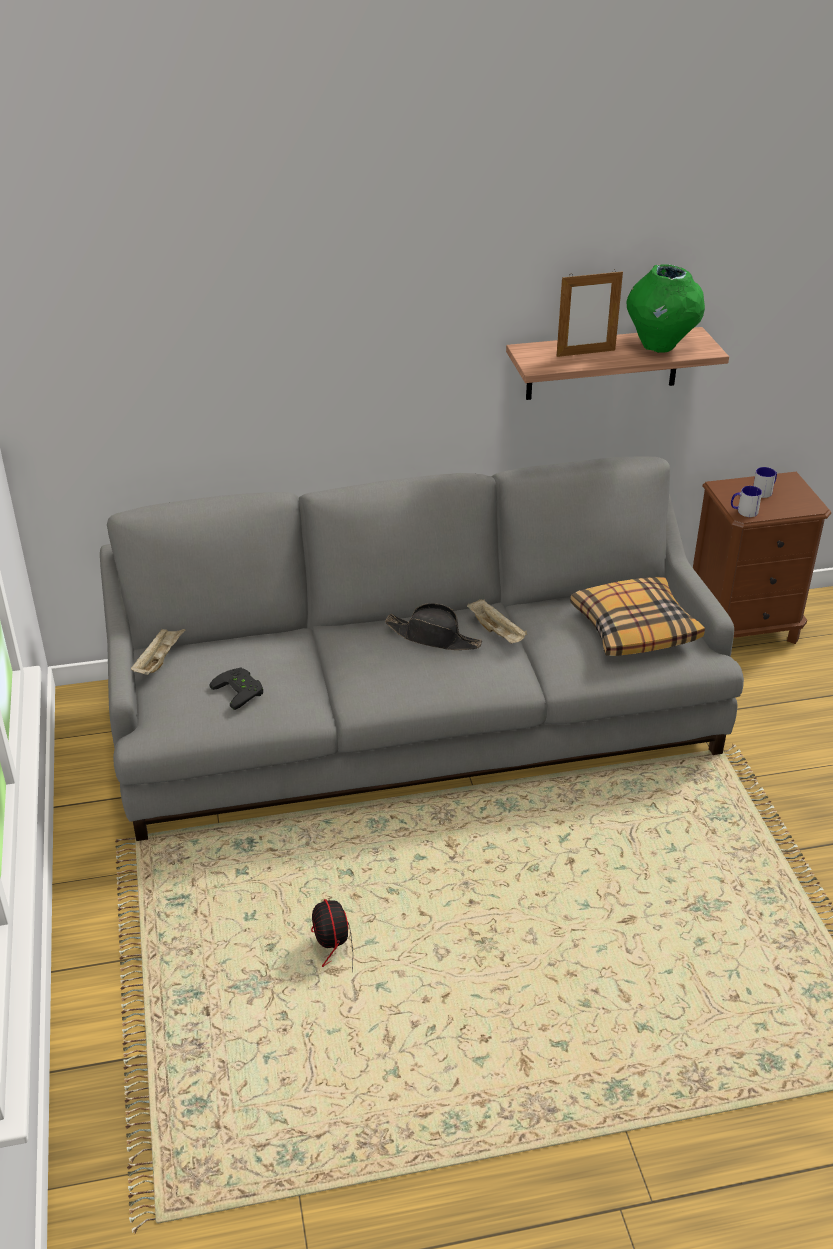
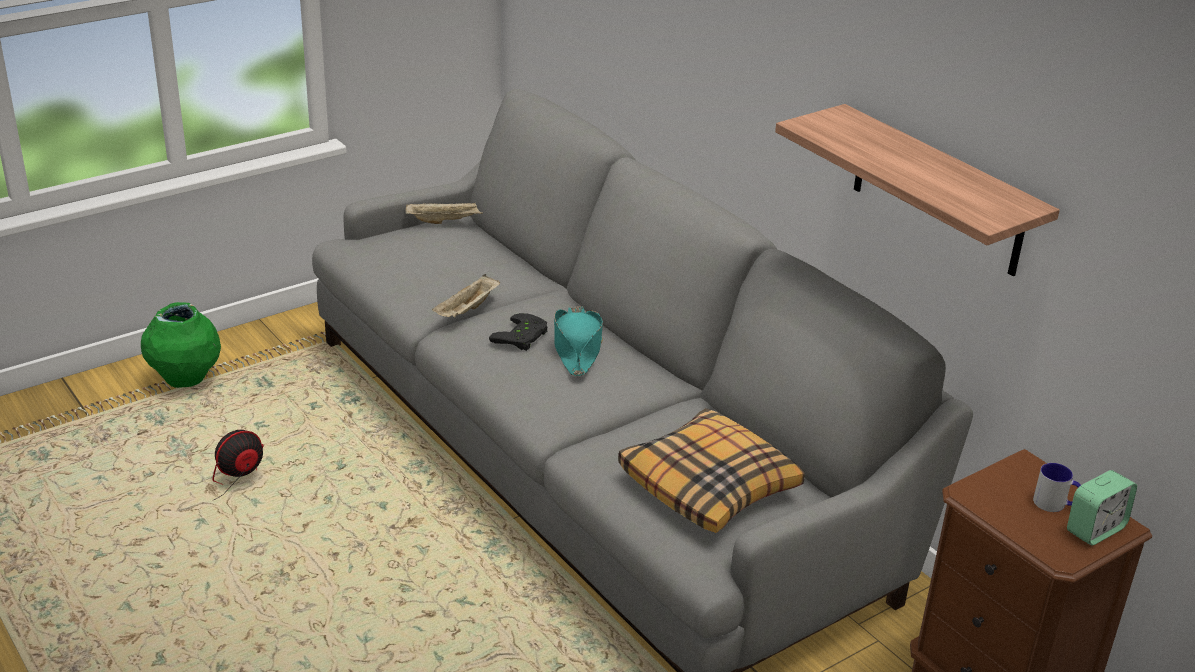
camera: 65 degrees right, 5 degrees down
black game controller [209,667,263,710] -> black game controller moved to [489,313,547,351]
black hat [385,603,482,650] -> turquoise hat [554,306,603,376]
beige tray [467,599,527,644] -> beige tray moved to [432,274,500,318]
picture frame [557,269,623,357] -> none
green vase [627,264,705,353] -> green vase moved to [141,302,221,388]
mug [731,486,762,517] -> none
none -> alarm clock [1067,470,1137,546]

